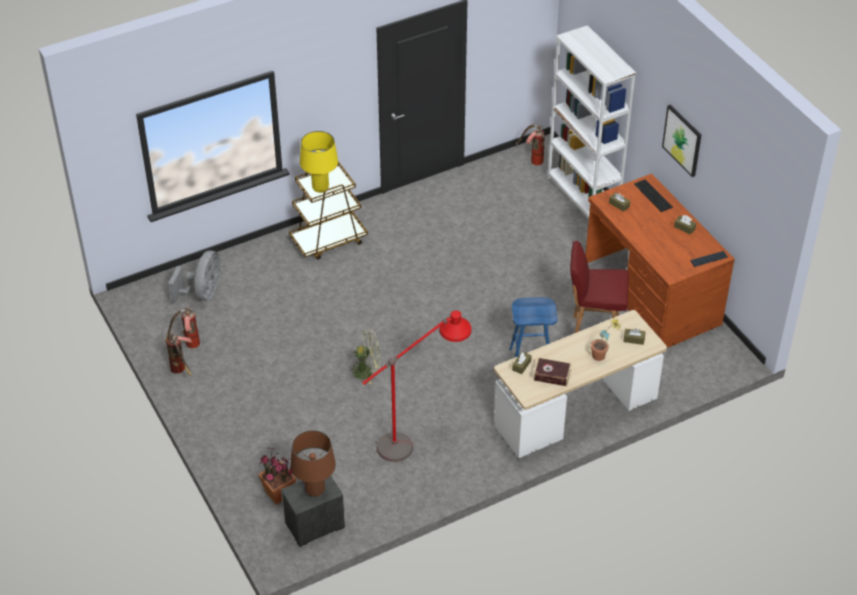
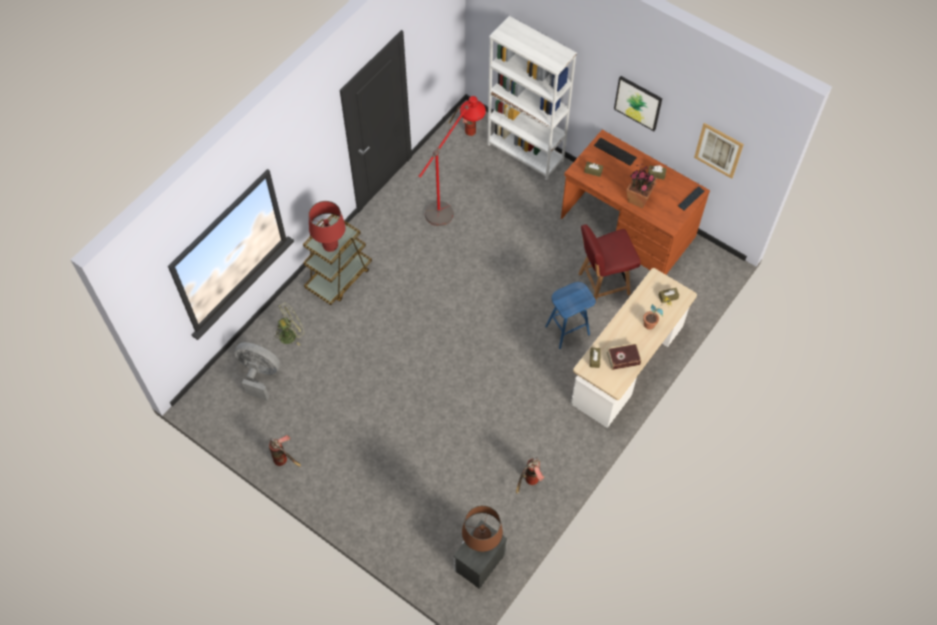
camera: 25 degrees left, 15 degrees up
fire extinguisher [165,306,200,348] -> fire extinguisher moved to [516,457,544,494]
grey fan [168,250,221,303] -> grey fan turned 60 degrees counterclockwise [234,342,280,401]
potted plant [258,448,296,505] -> potted plant moved to [626,164,658,209]
yellow table lamp [300,131,338,193] -> red table lamp [309,201,346,252]
green fan [347,329,381,385] -> green fan moved to [273,302,304,345]
red floor lamp [362,310,471,462] -> red floor lamp moved to [419,96,486,226]
none -> picture [694,123,744,179]

